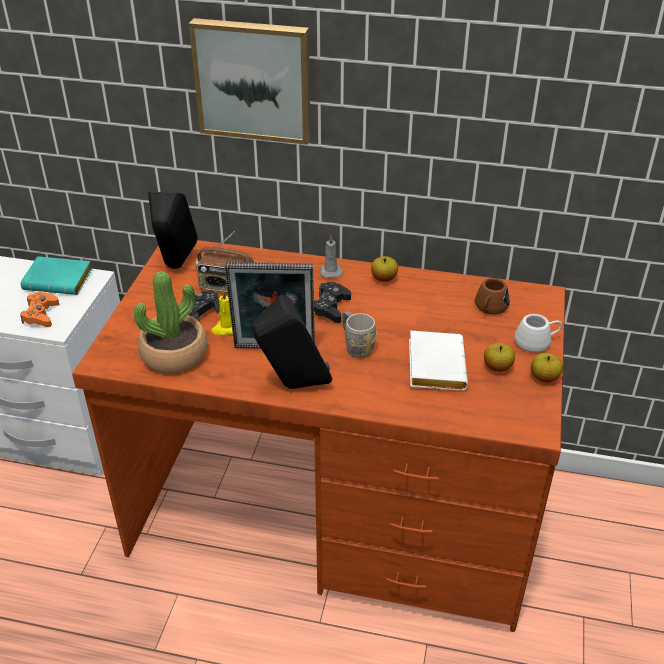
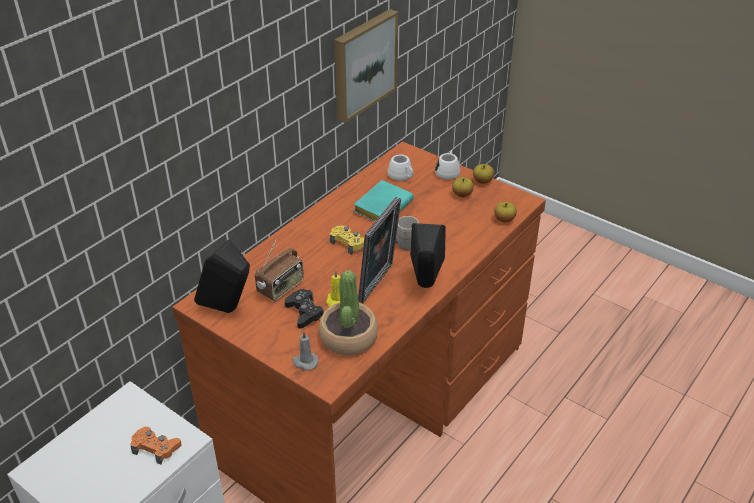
camera: 65 degrees left, 0 degrees up
turquoise book [21,256,92,295] -> turquoise book moved to [353,180,414,221]
picture [189,18,311,145] -> picture moved to [334,9,398,123]
black game controller [314,282,351,323] -> yellow game controller [330,225,364,255]
grey candle [320,235,343,278] -> grey candle moved to [292,331,319,371]
apple [371,256,398,282] -> apple moved to [494,201,517,222]
white book [409,331,468,391] -> none
brown mug [475,278,510,314] -> white mug [387,154,413,181]

